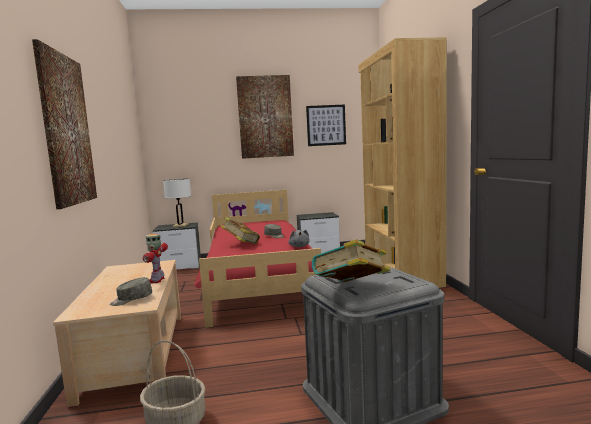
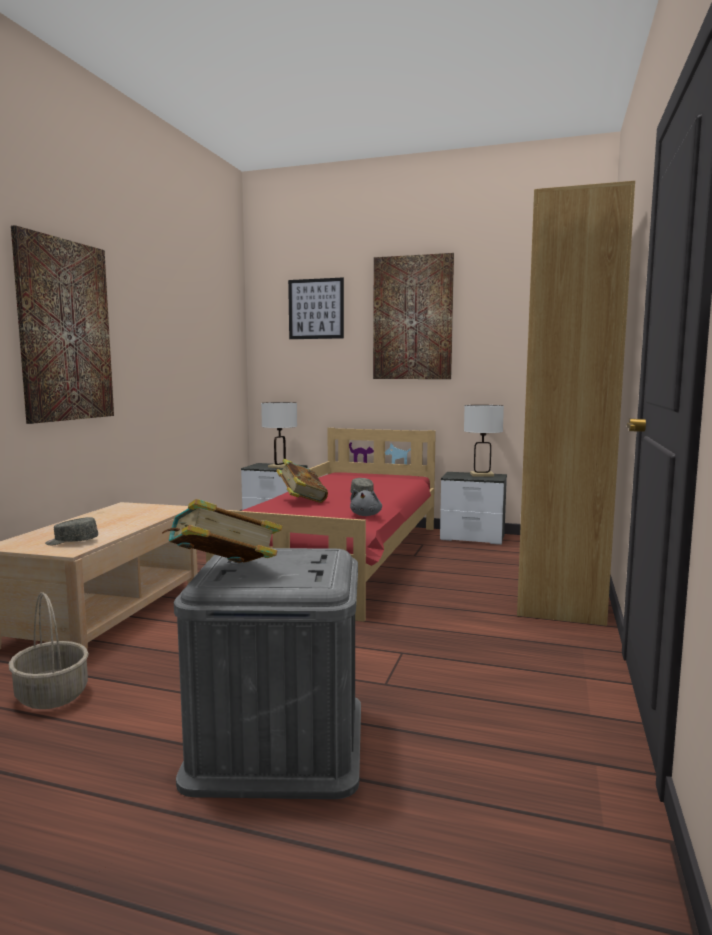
camera: 25 degrees right, 0 degrees up
toy robot [143,234,168,283] -> none
picture [306,105,346,146] -> picture moved to [288,278,344,339]
none -> white table lamp [464,405,504,477]

